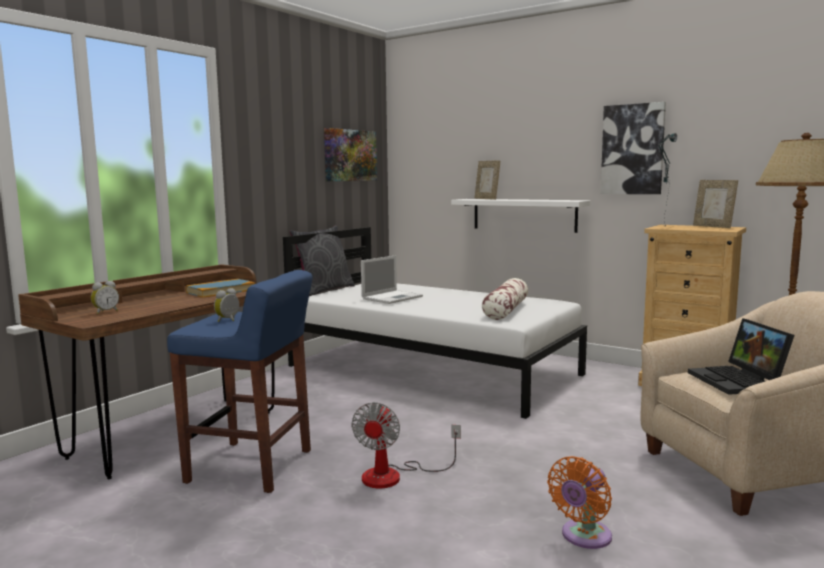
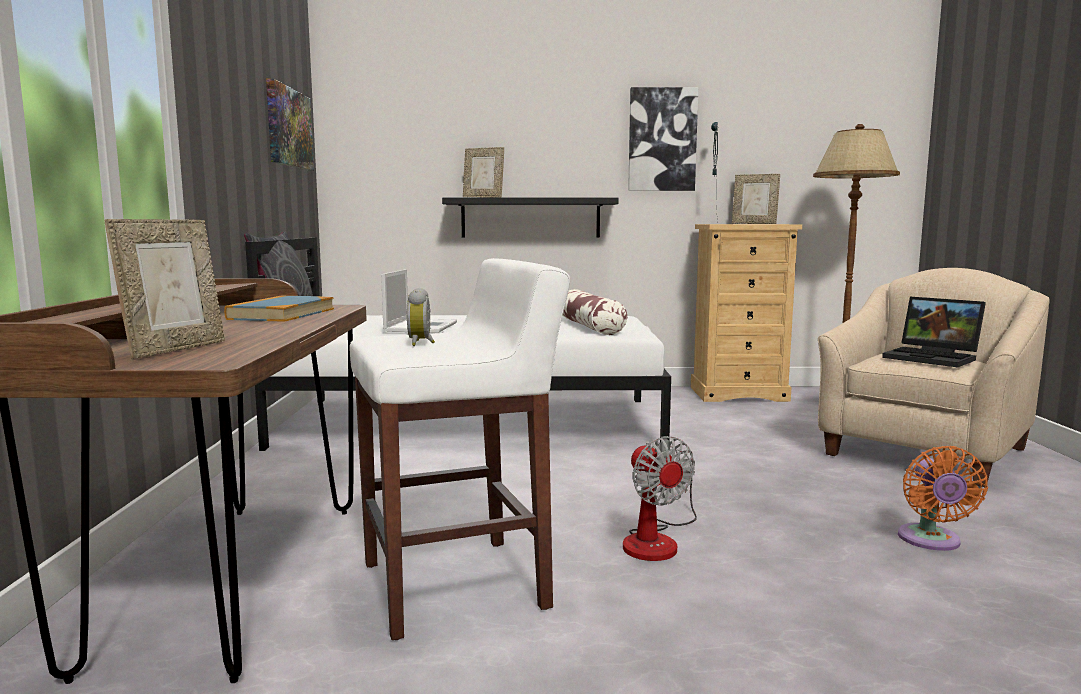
camera: 35 degrees left, 0 degrees up
alarm clock [91,281,119,314] -> picture frame [104,219,225,359]
blue stool [167,270,312,493] -> white stool [349,258,570,640]
white shelf [451,199,590,233] -> black shelf [442,197,619,238]

